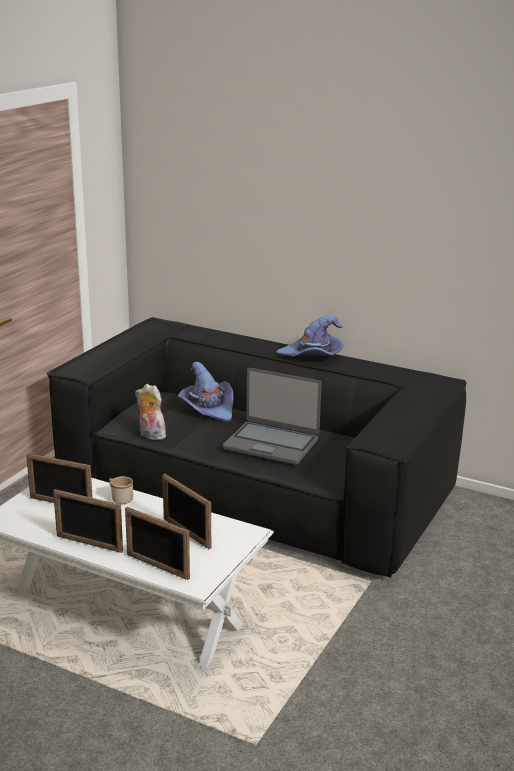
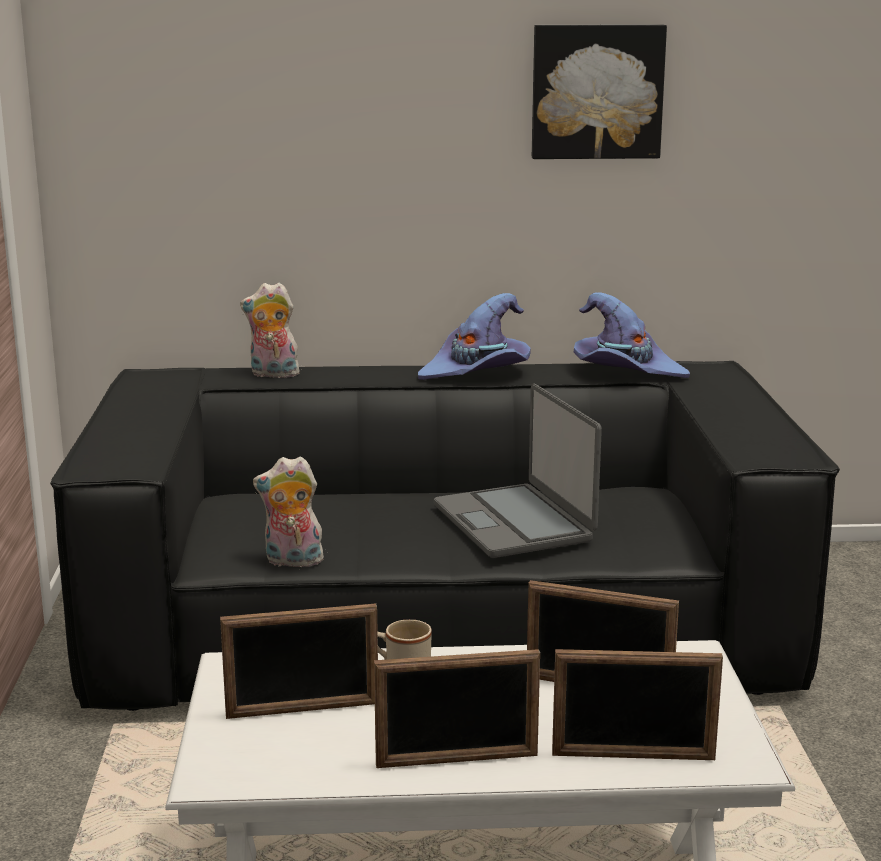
camera: 30 degrees left, 5 degrees down
purple hat [177,362,234,422] -> purple hat moved to [574,293,690,378]
laptop [223,368,322,465] -> laptop turned 75 degrees clockwise [434,384,602,558]
none -> plush toy [240,283,300,378]
none -> picture [532,24,667,159]

